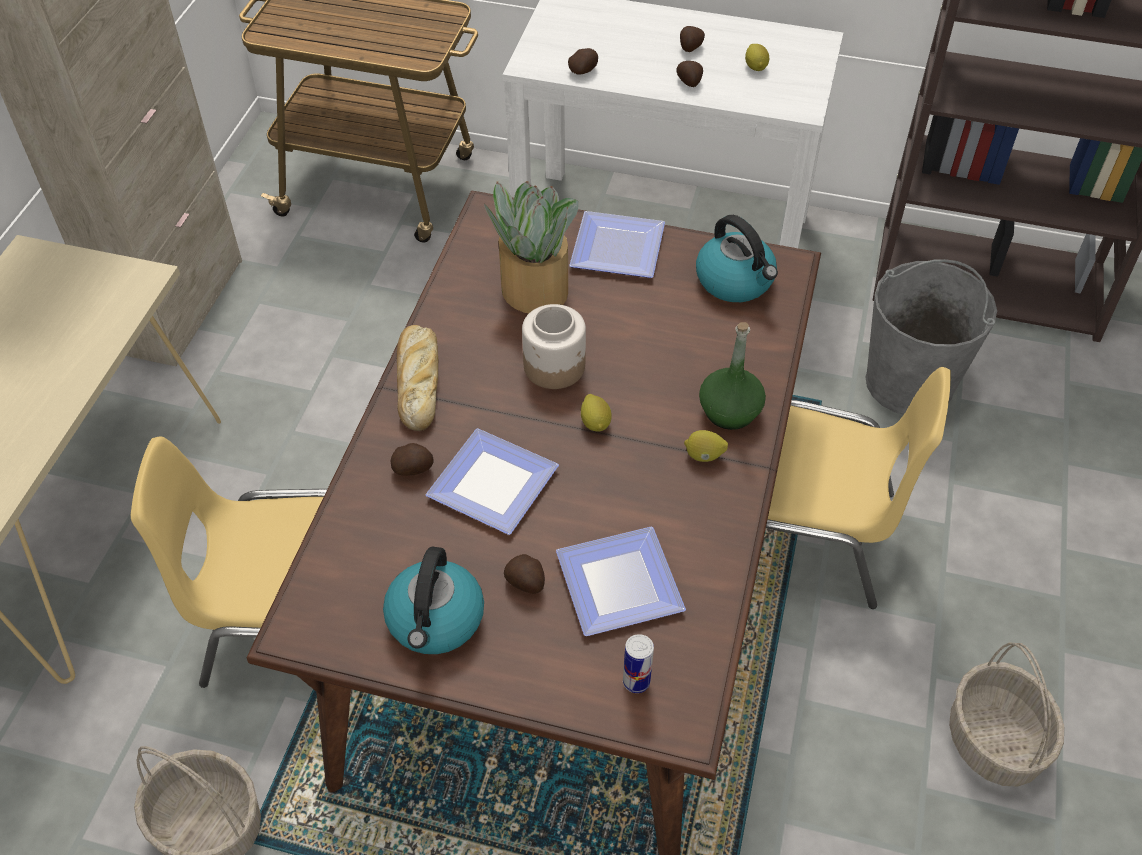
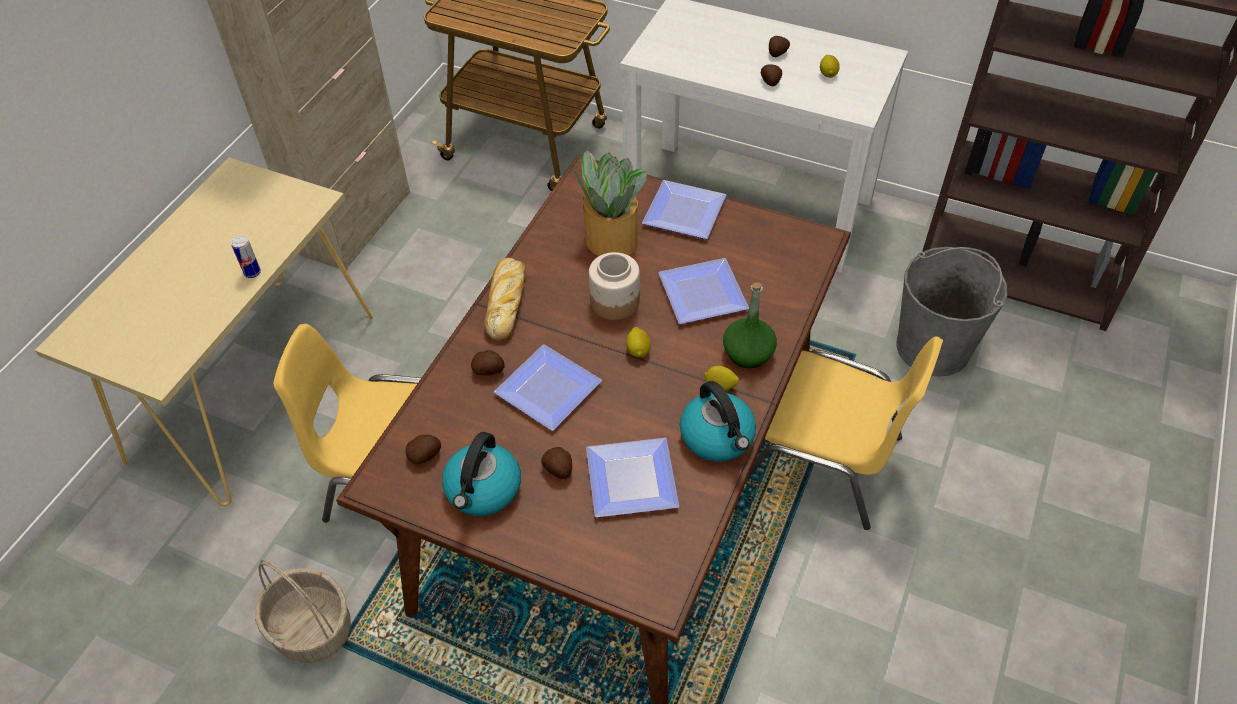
camera: 10 degrees right, 0 degrees up
potato [568,48,598,75] -> potato moved to [405,435,441,464]
can [623,634,654,693] -> can moved to [231,235,261,278]
kettle [696,215,778,302] -> kettle moved to [680,381,756,462]
basket [949,642,1064,787] -> none
none -> plate [658,258,749,324]

